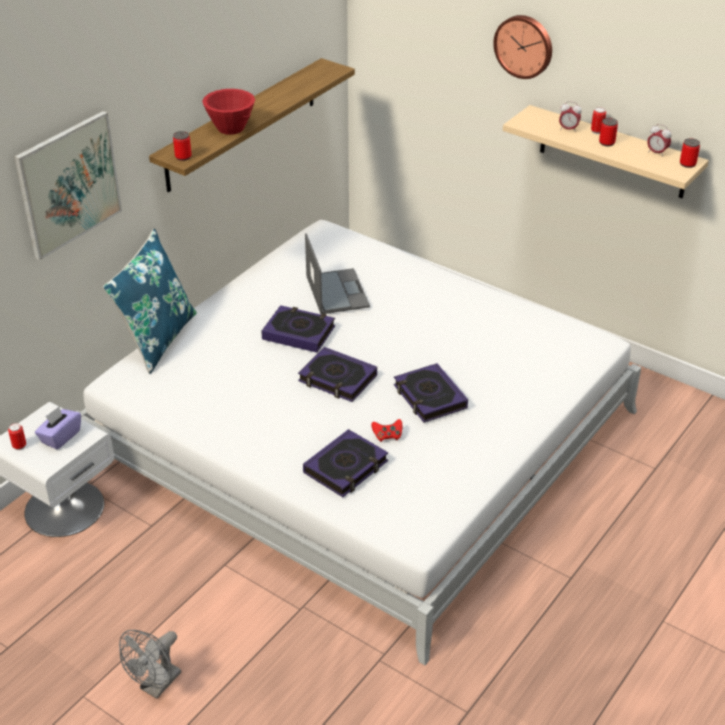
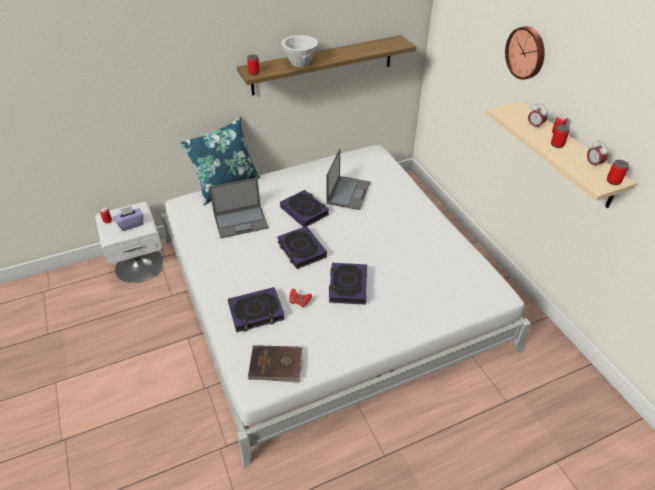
camera: 30 degrees right, 5 degrees up
picture [14,111,122,260] -> none
grey fan [119,630,181,699] -> none
red bowl [202,89,255,135] -> white bowl [282,35,318,67]
none -> laptop [209,178,269,239]
none -> brown book [248,345,304,383]

